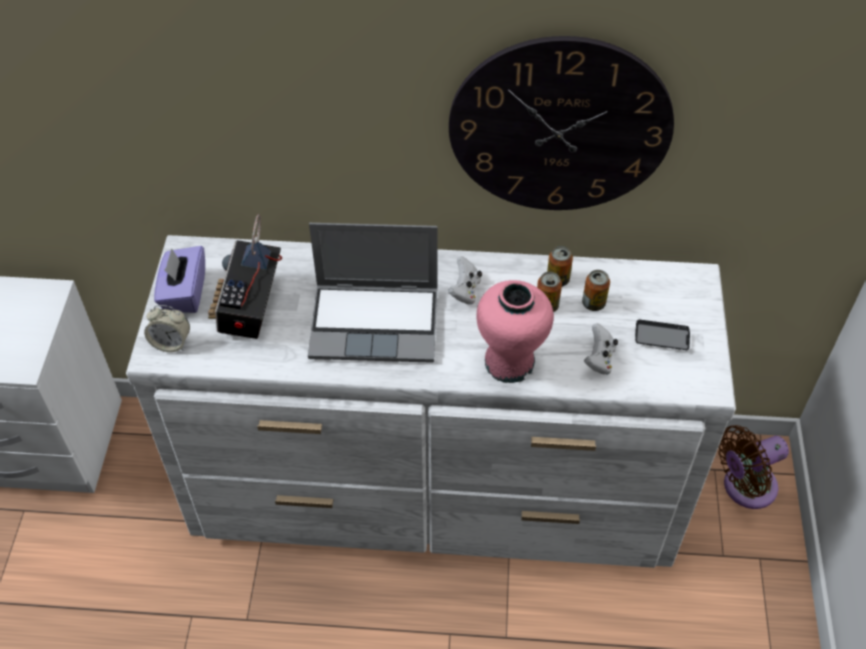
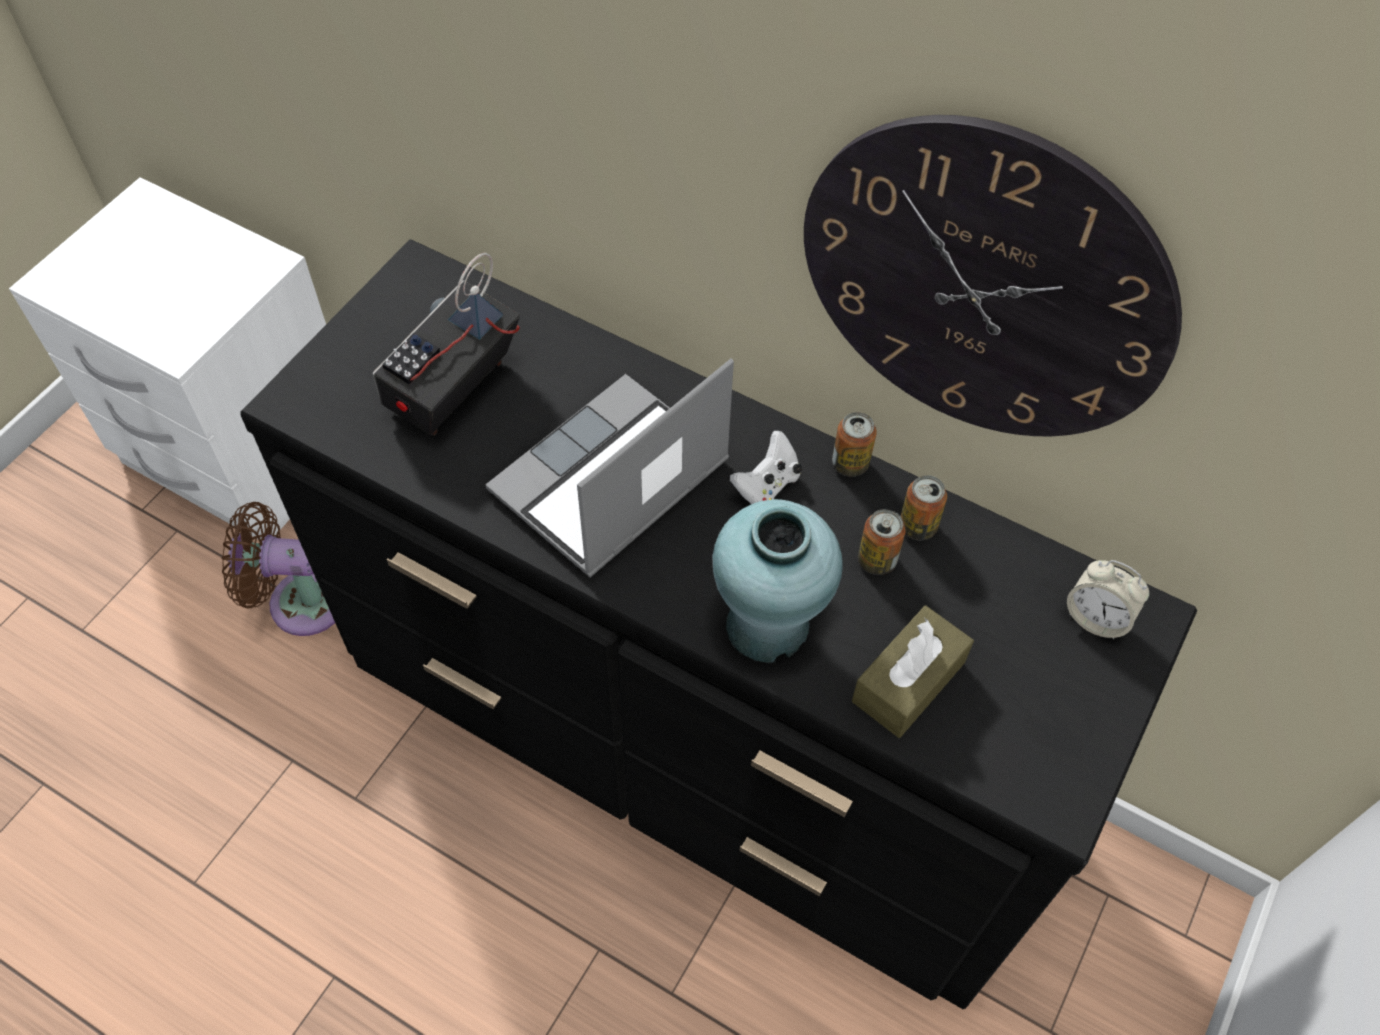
camera: 25 degrees right, 5 degrees up
white dresser [126,235,736,568] -> black dresser [241,239,1197,1009]
alarm clock [144,305,190,352] -> alarm clock moved to [1067,560,1149,639]
purple tissue box [154,246,205,313] -> none
laptop [308,223,438,363] -> laptop turned 105 degrees clockwise [485,358,734,578]
pink vase [476,280,554,383] -> turquoise vase [712,499,843,663]
can [582,270,610,311] -> can moved to [832,412,877,477]
white game controller [584,323,618,375] -> brown tissue box [852,606,974,738]
phone [635,319,690,350] -> none
brown fan [718,425,789,509] -> brown fan moved to [222,502,335,636]

